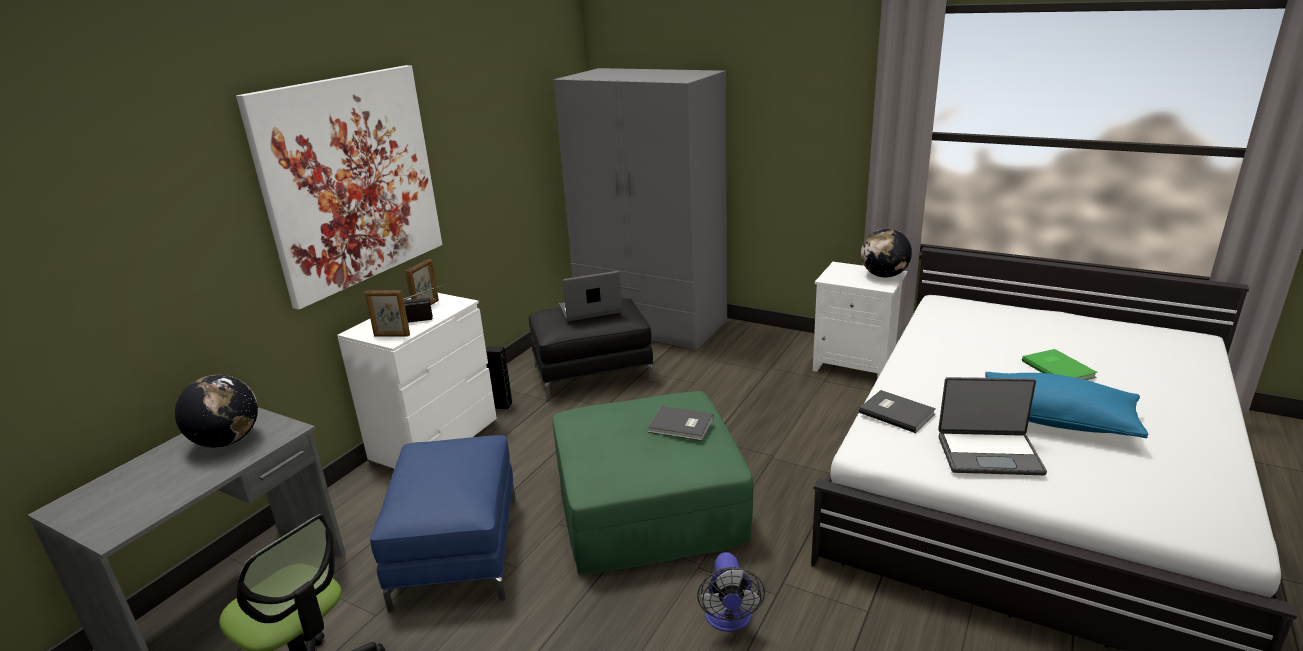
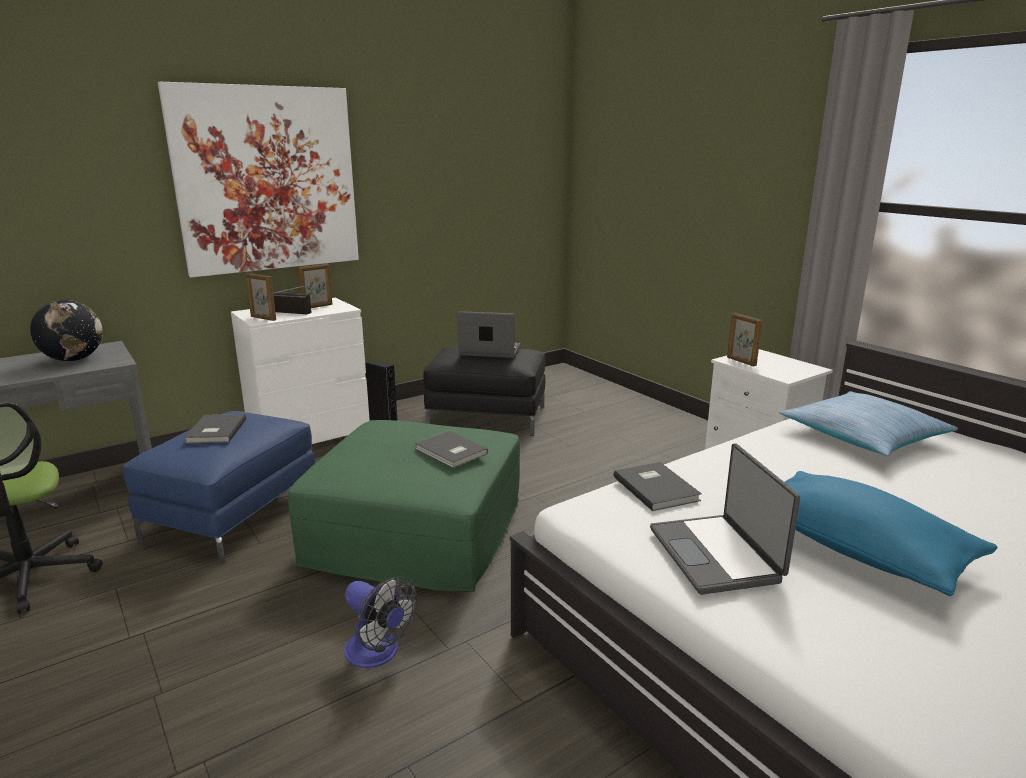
camera: 25 degrees right, 5 degrees down
grey wardrobe [554,68,727,350] -> none
fan [697,552,765,632] -> fan turned 75 degrees counterclockwise [344,577,417,668]
globe [861,229,912,278] -> none
laptop [938,377,1047,475] -> laptop turned 45 degrees clockwise [650,443,800,595]
green book [1022,349,1098,380] -> none
none -> grey book [184,414,246,444]
none -> picture frame [727,313,762,367]
none -> pillow [779,391,958,456]

